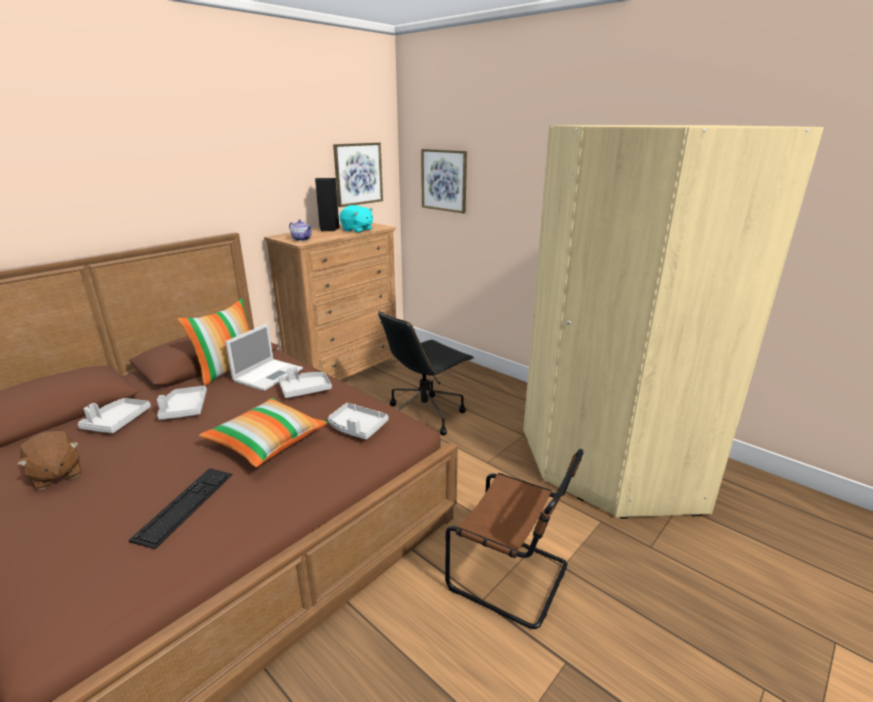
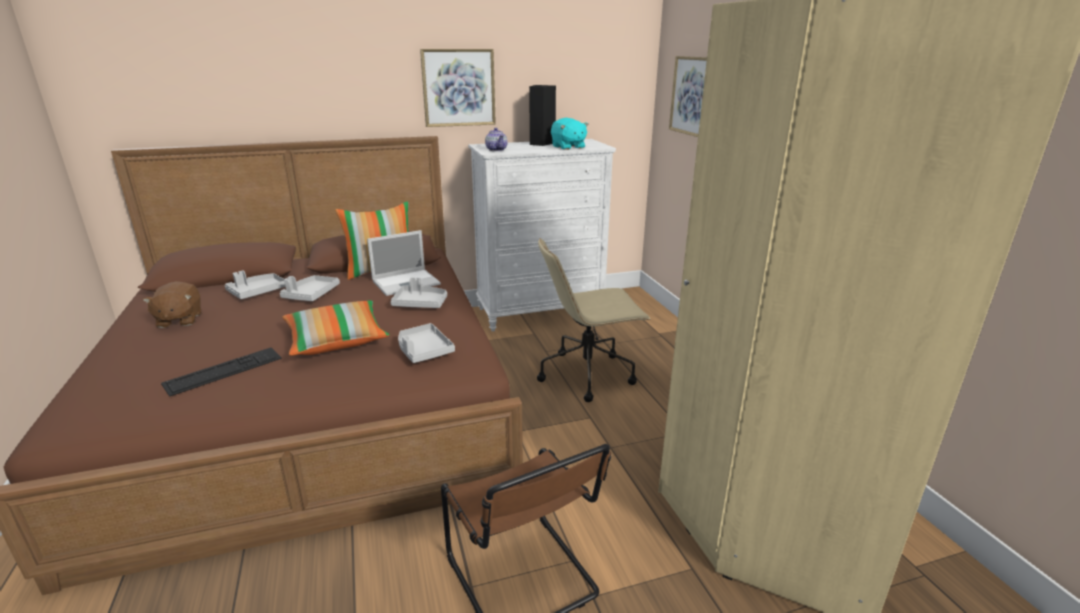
camera: 30 degrees right, 0 degrees up
brown dresser [264,223,398,381] -> white dresser [468,139,616,331]
picture [333,143,383,207] -> picture moved to [420,49,496,127]
black office chair [378,311,474,436] -> beige office chair [537,238,651,402]

